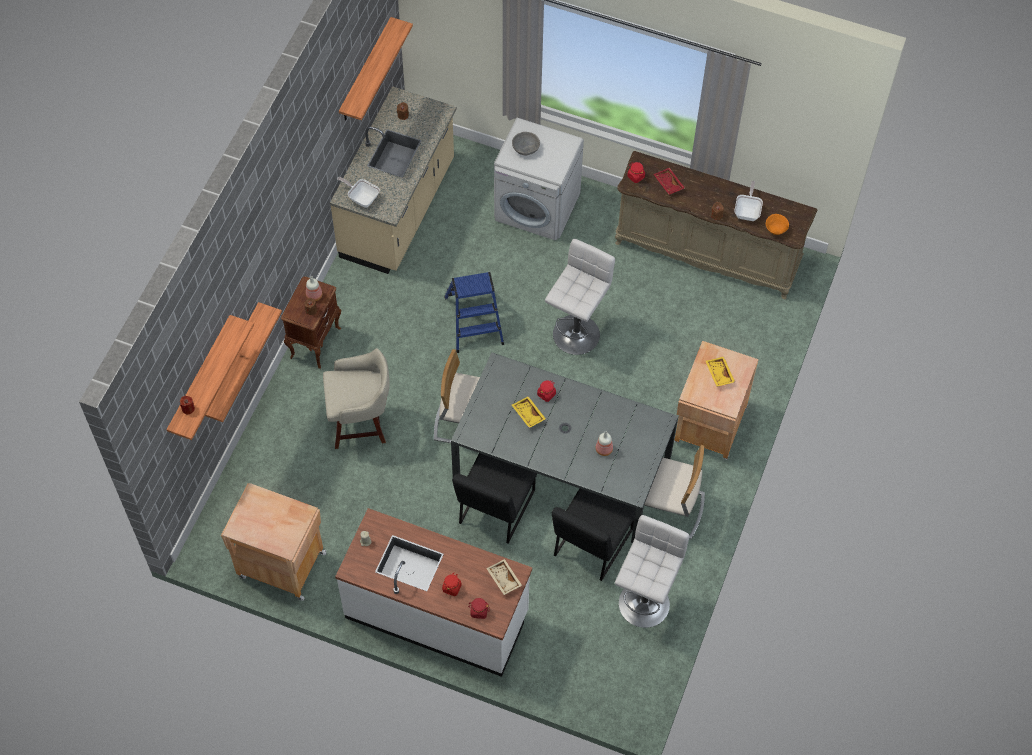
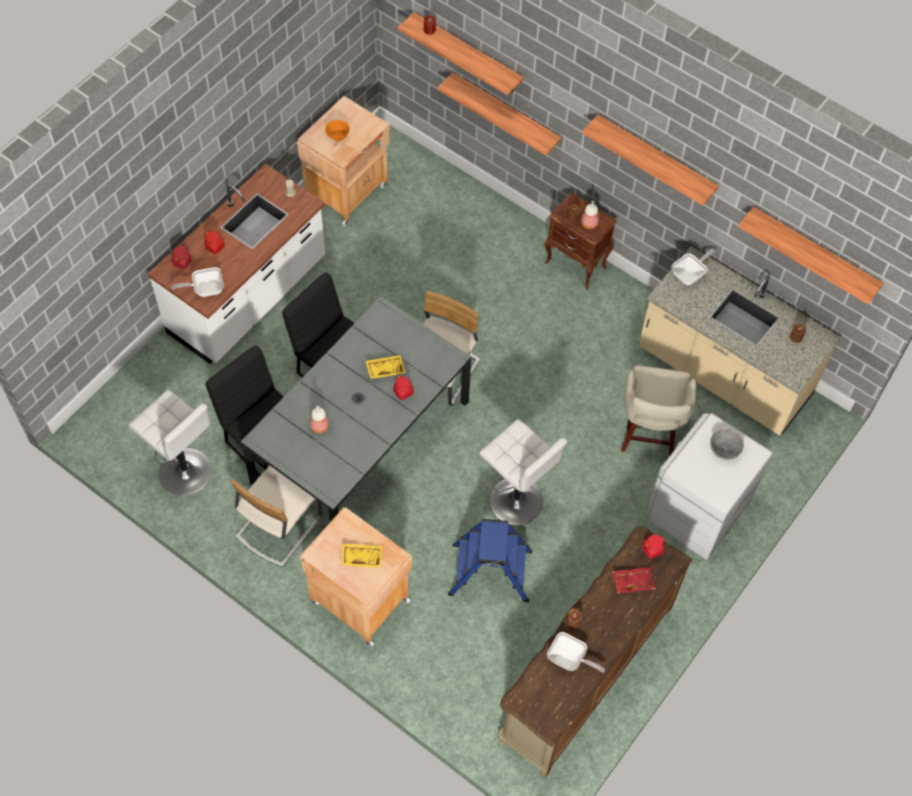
camera: 105 degrees right, 0 degrees up
beige stool [323,348,390,449] -> beige stool moved to [621,365,696,457]
blue step ladder [444,272,504,353] -> blue step ladder moved to [448,519,532,602]
beige tray [486,559,522,595] -> frying pan [171,267,224,297]
orange bowl [766,214,789,235] -> orange bowl moved to [325,120,350,141]
none -> shelf [582,115,719,206]

